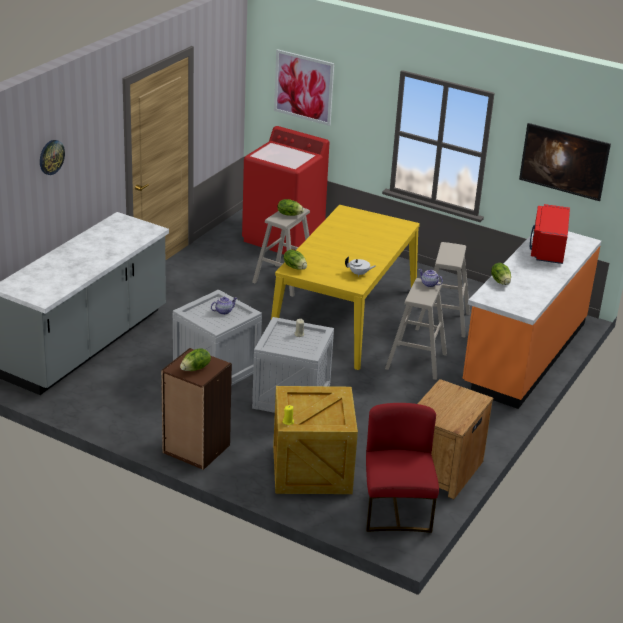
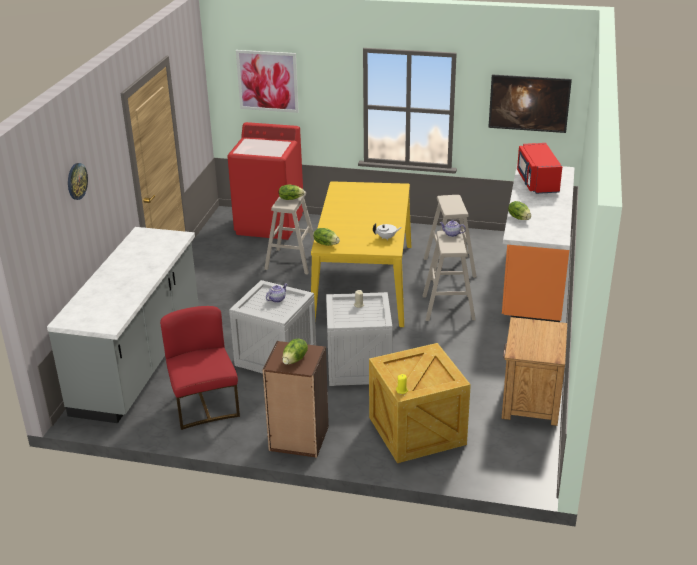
camera: 15 degrees left, 0 degrees up
red chair [366,403,439,533] -> red chair moved to [160,306,240,430]

